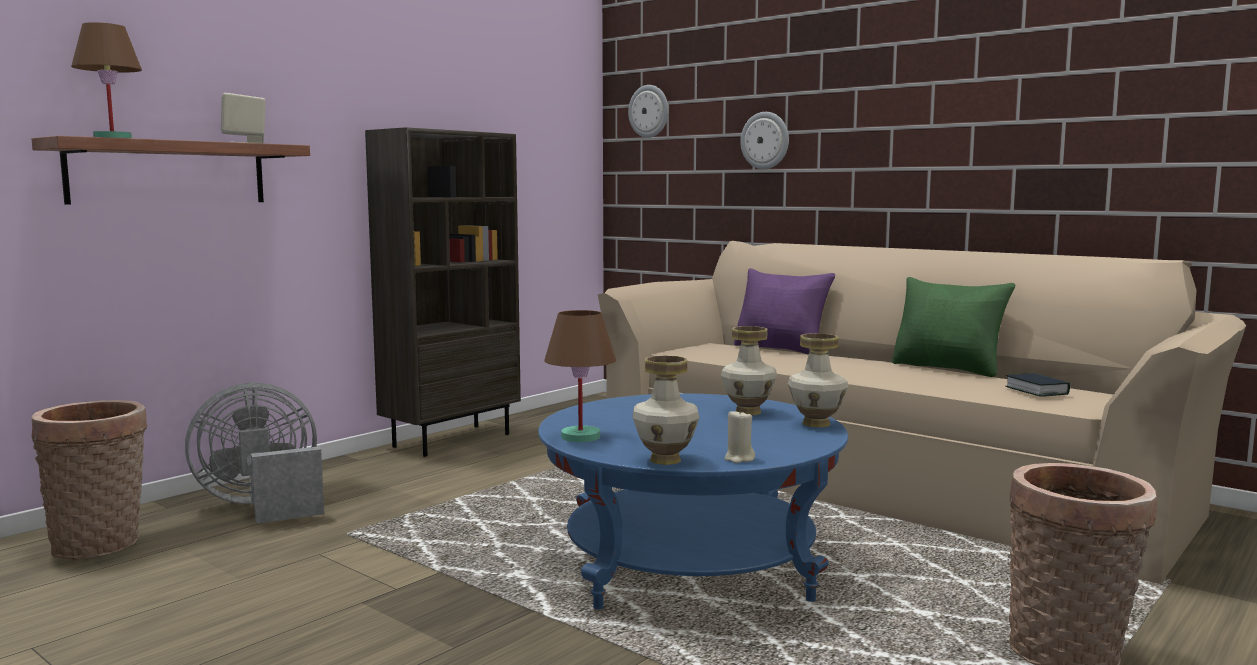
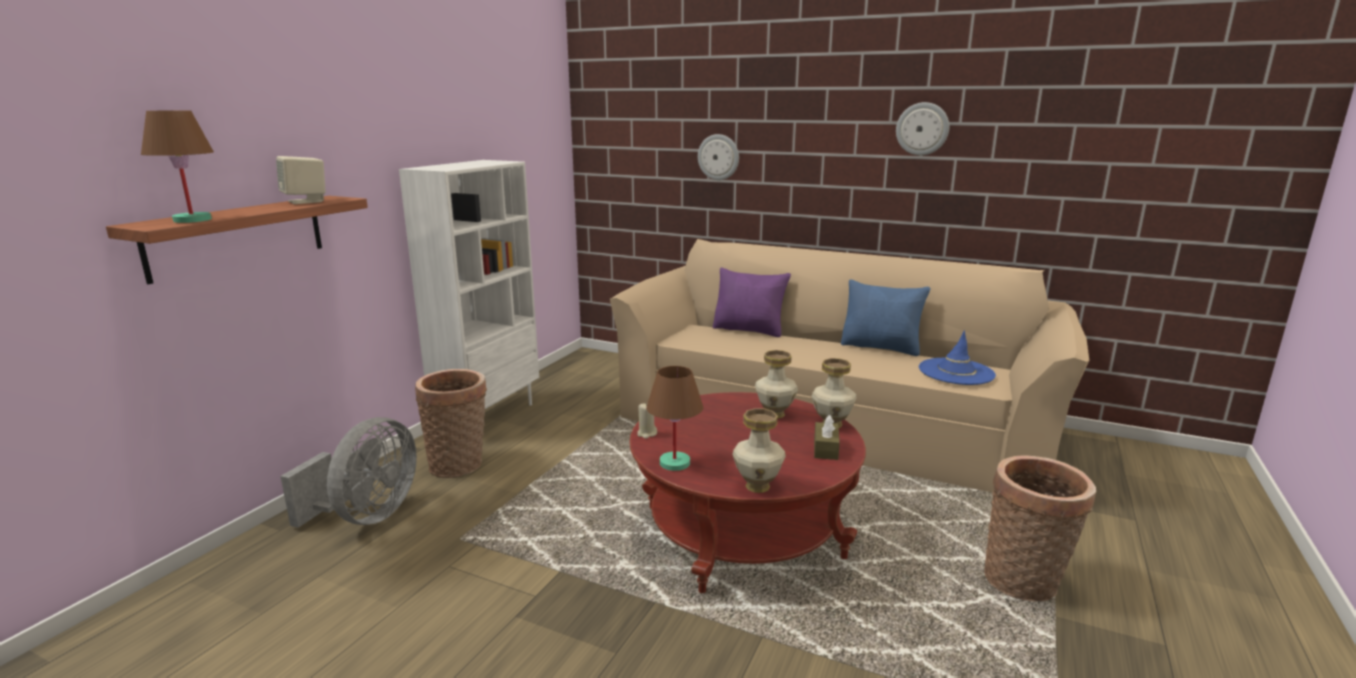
camera: 15 degrees left, 10 degrees up
basket [32,400,147,560] -> basket moved to [415,369,487,478]
grey fan [185,383,324,524] -> grey fan turned 150 degrees clockwise [280,417,417,528]
brown bookcase [365,127,521,457] -> white bookcase [399,160,539,409]
blue coffee table [538,393,848,609] -> red coffee table [629,392,866,593]
wall clock [628,85,669,138] -> wall clock moved to [896,102,949,155]
beige candle [724,409,755,463] -> beige candle moved to [637,403,657,439]
green pillow [892,277,1015,377] -> blue pillow [841,280,931,356]
book [1005,373,1070,397] -> blue hat [919,330,996,385]
none -> brown tissue box [814,415,840,460]

